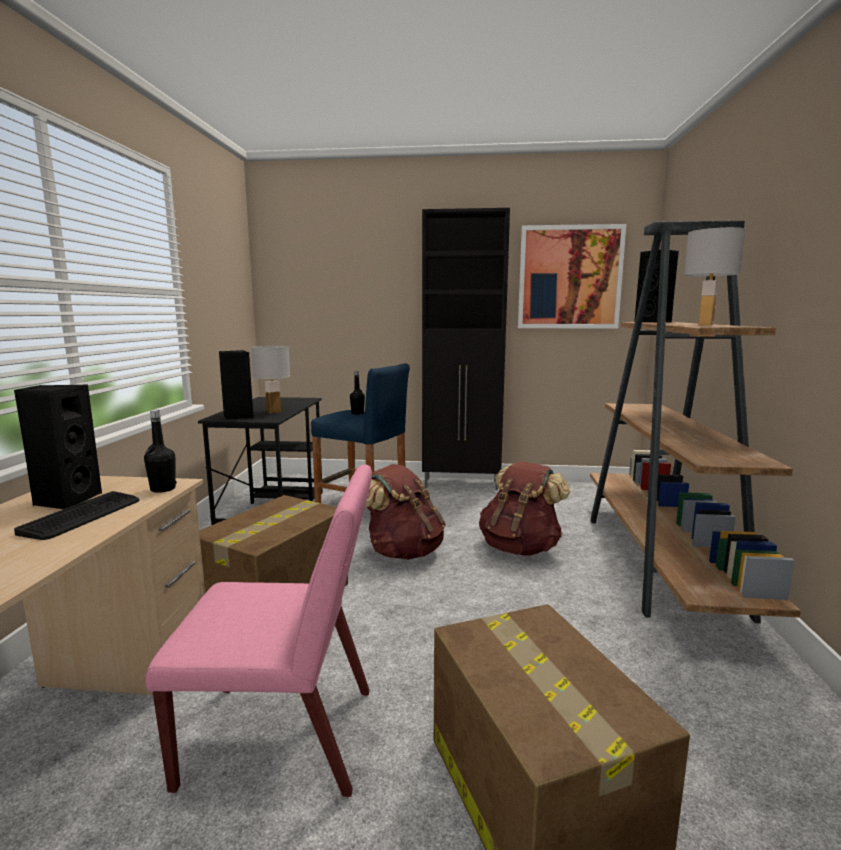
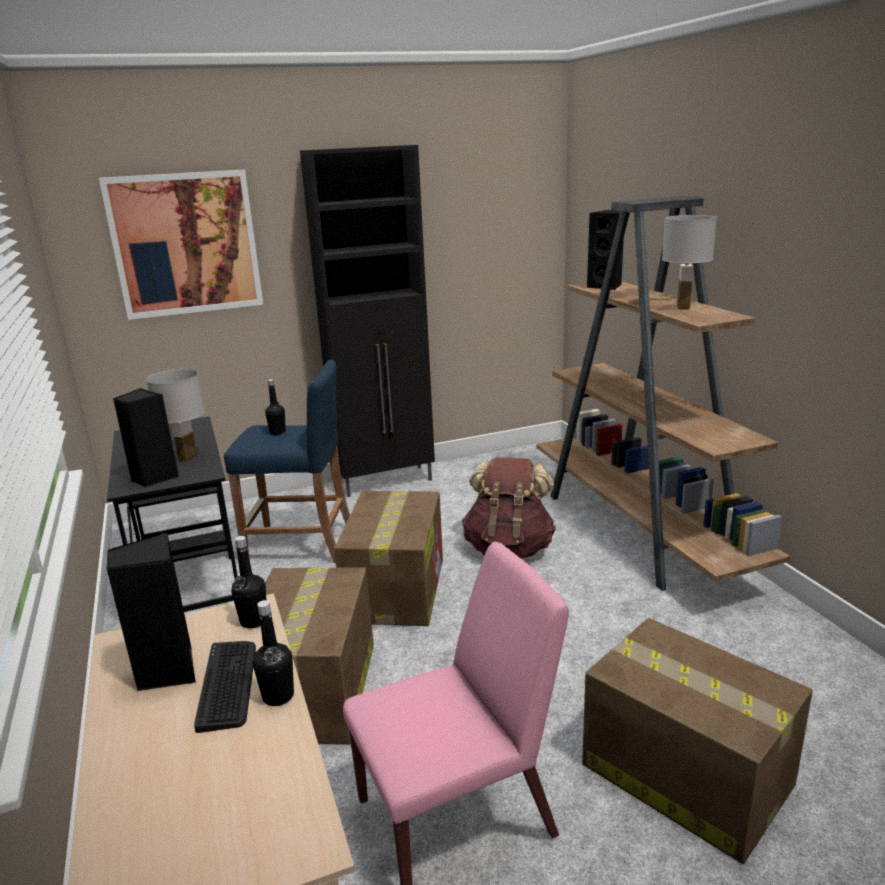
camera: 25 degrees left, 10 degrees up
brown backpack [365,464,446,560] -> cardboard box [334,491,443,626]
picture [518,224,626,329] -> picture moved to [99,170,263,320]
none -> black bottle [253,600,294,706]

